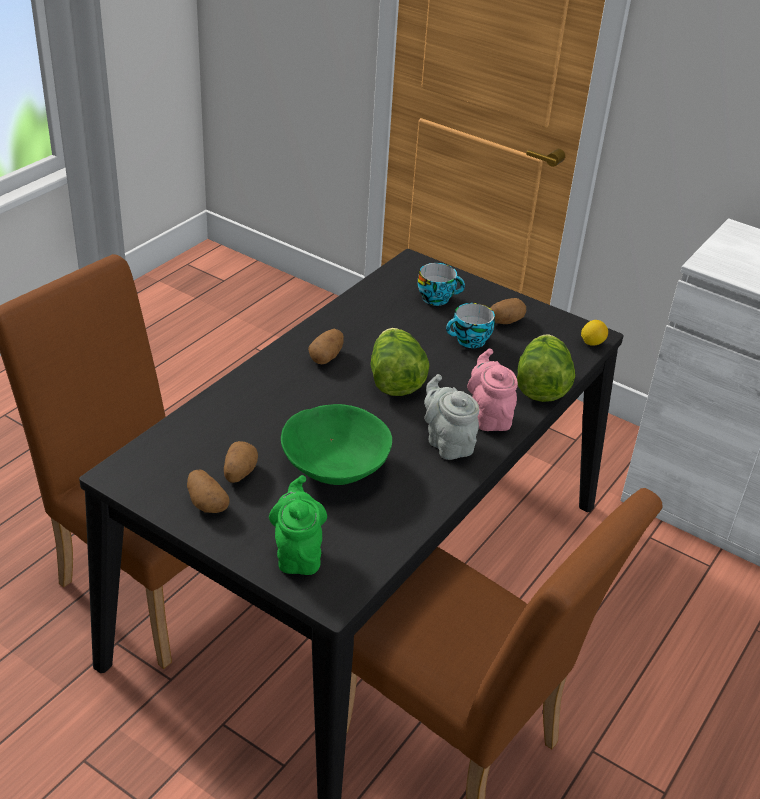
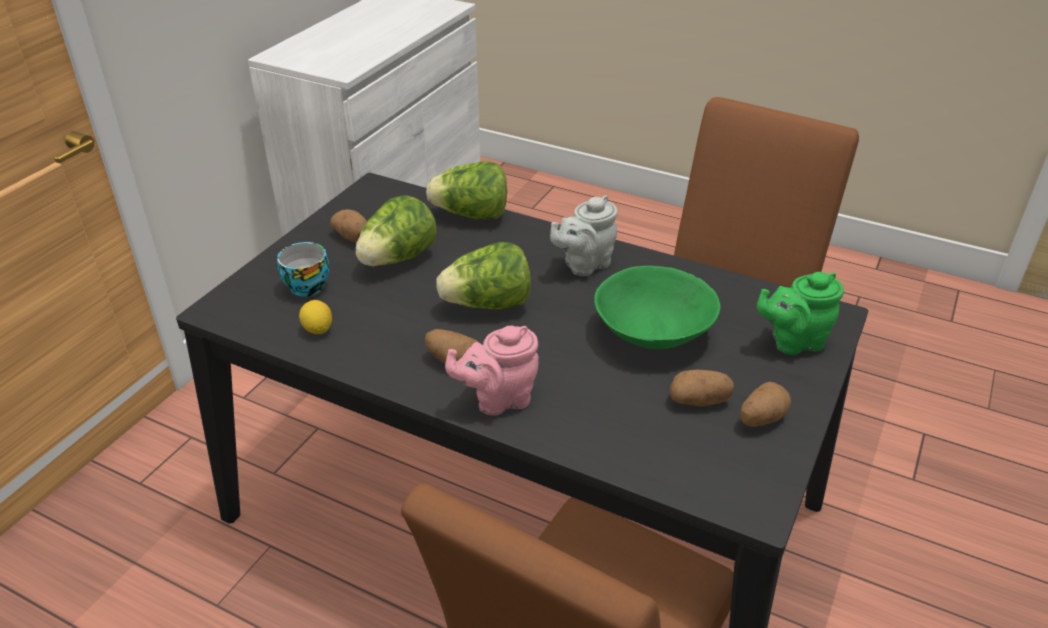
camera: 95 degrees left, 0 degrees up
cup [446,303,495,348] -> lettuce [355,195,437,266]
pink teapot [467,348,518,431] -> pink teapot moved to [445,326,539,416]
lemon [581,320,608,346] -> lemon moved to [299,300,332,334]

